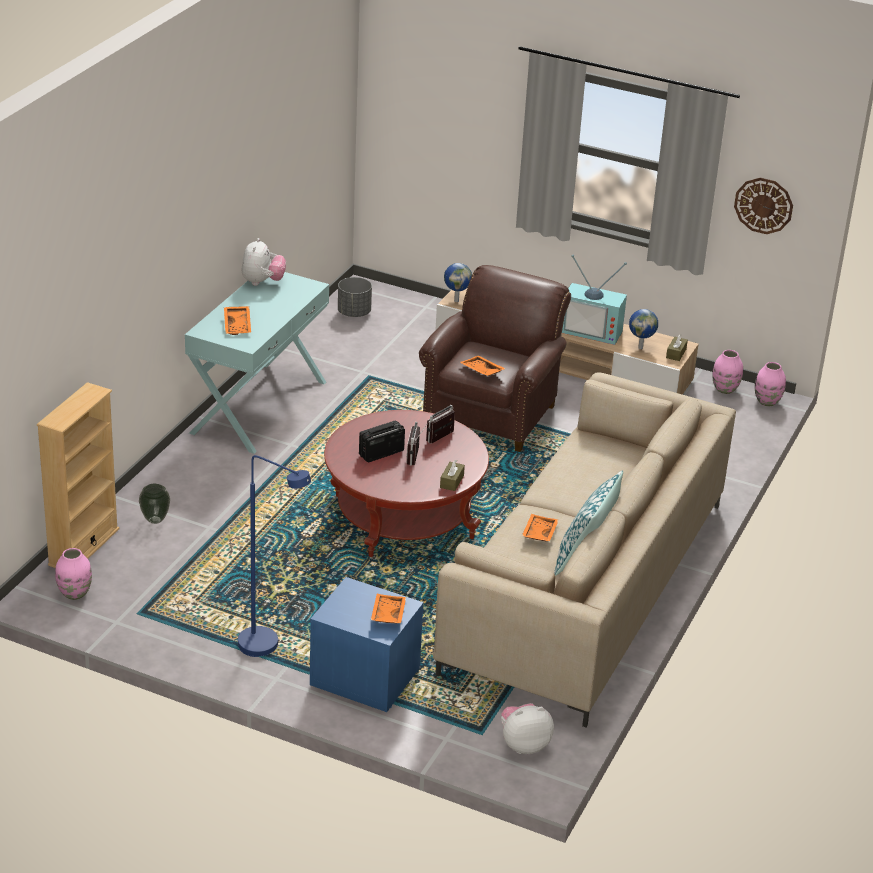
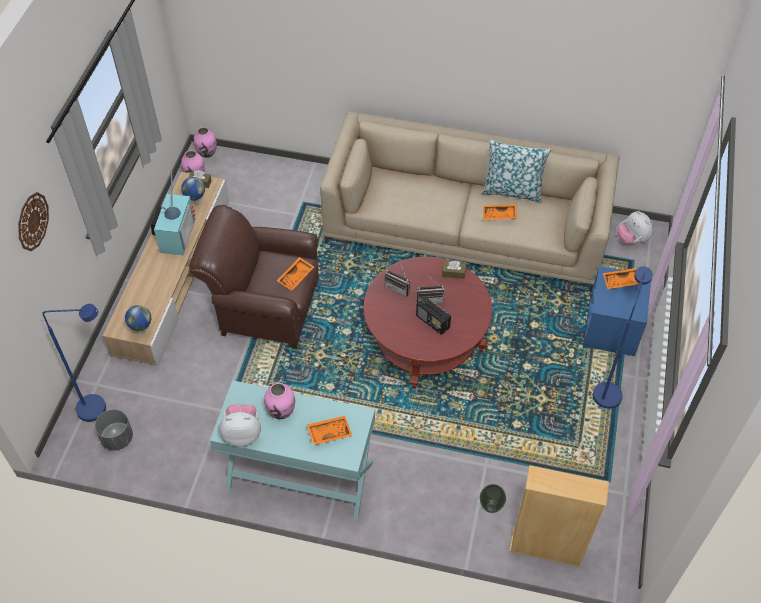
camera: 100 degrees left, 20 degrees up
pink vase [55,548,92,600] -> pink vase moved to [264,383,295,419]
wall clock [734,178,793,234] -> wall clock moved to [18,192,49,251]
none -> blue floor lamp [42,304,106,422]

